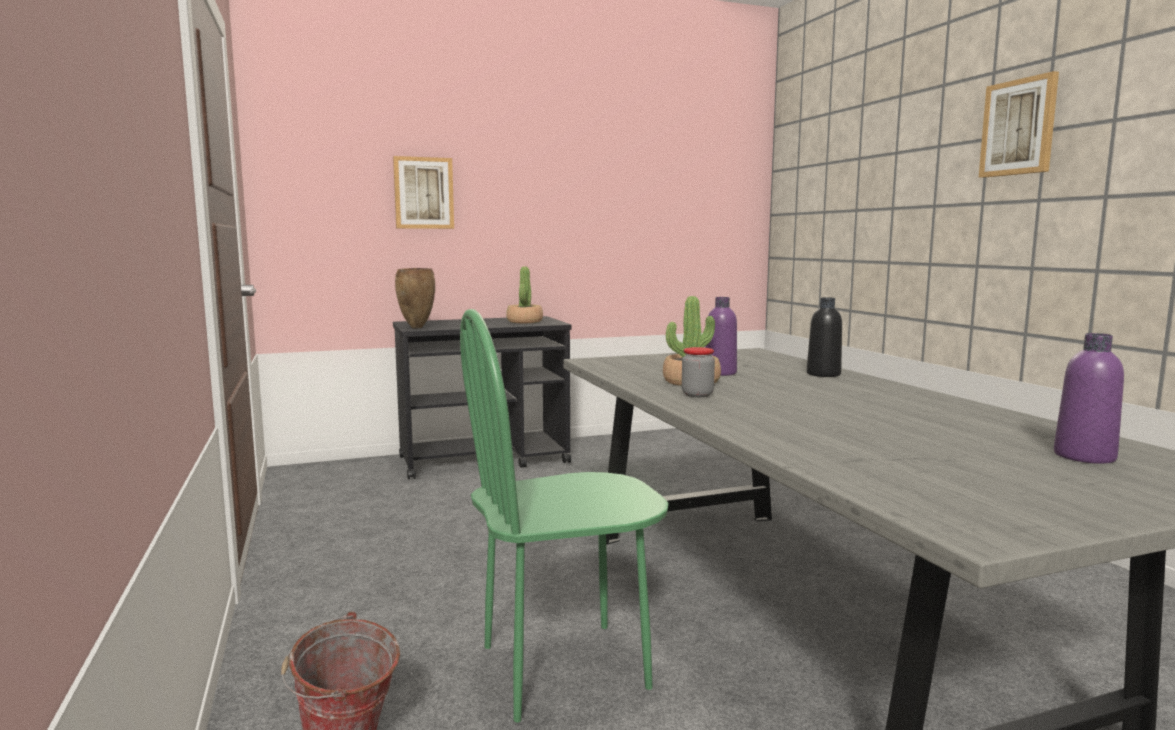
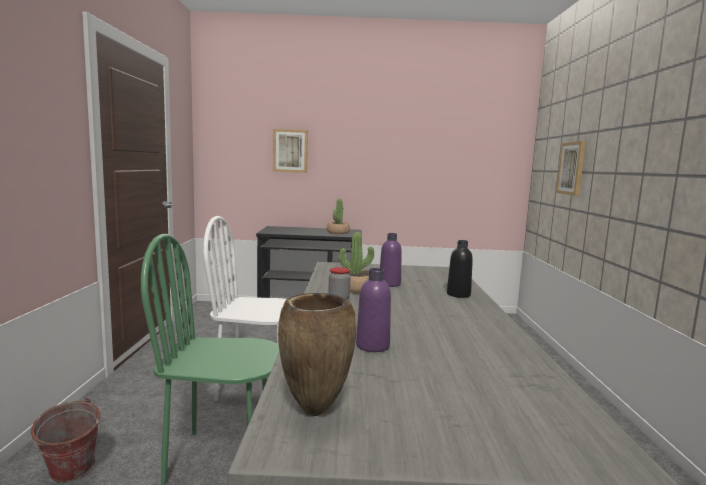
camera: 20 degrees right, 0 degrees up
brown vase [395,268,435,329] -> brown vase moved to [278,293,356,416]
picture [979,71,1059,178] -> picture moved to [556,141,586,196]
purple bottle [1054,333,1124,464] -> purple bottle moved to [356,268,391,352]
none -> white chair [203,216,287,401]

